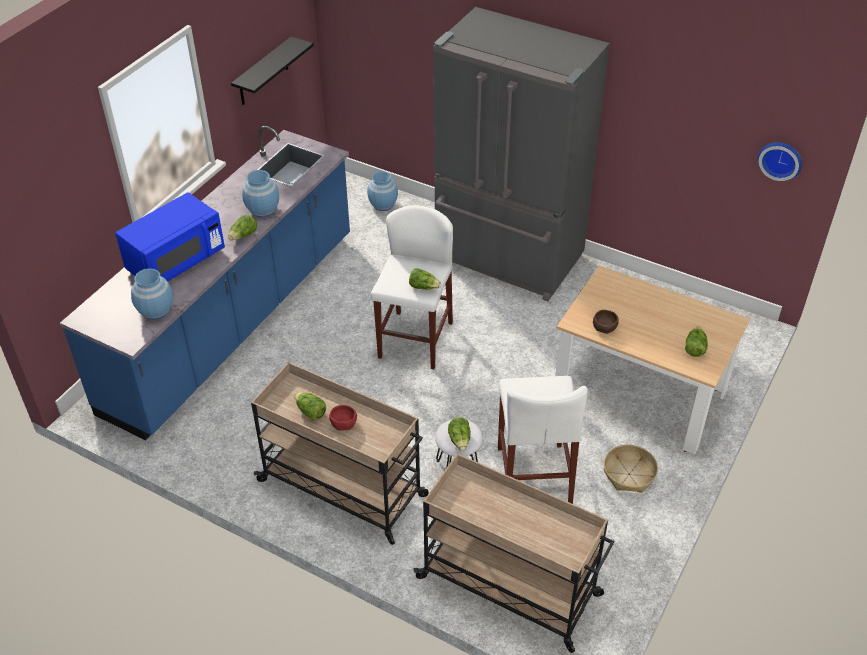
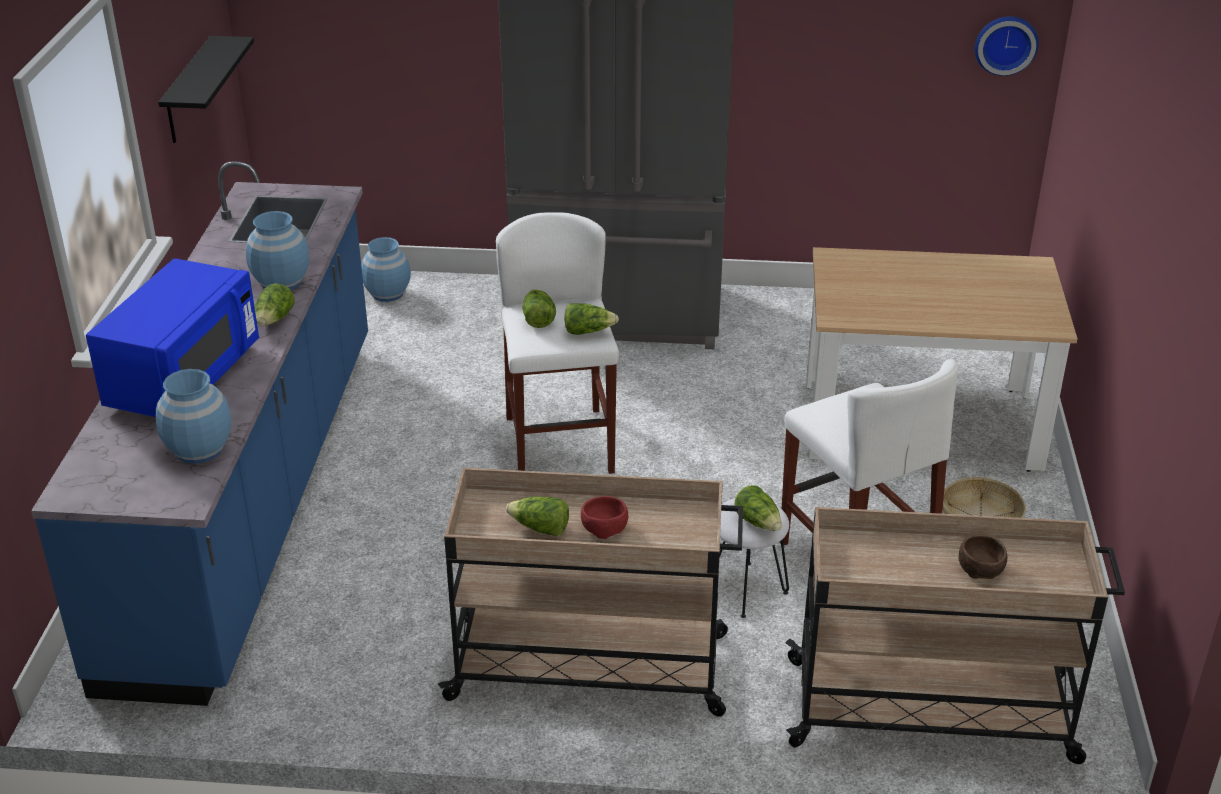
camera: 25 degrees left, 10 degrees down
brown bowl [593,310,619,334] -> brown bowl moved to [959,535,1008,579]
lettuce [685,326,708,357] -> lettuce moved to [522,289,556,328]

